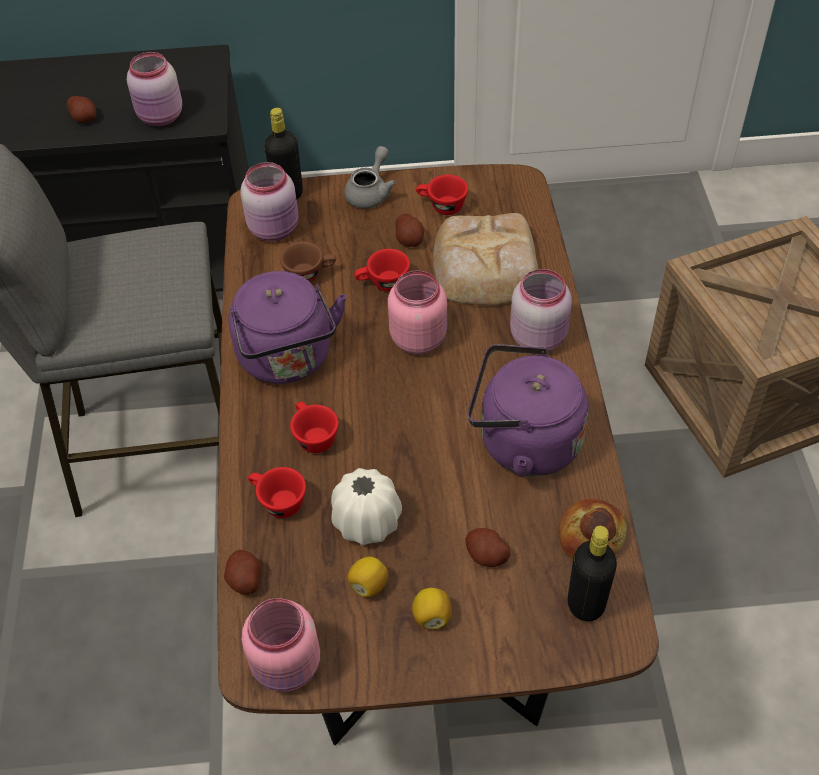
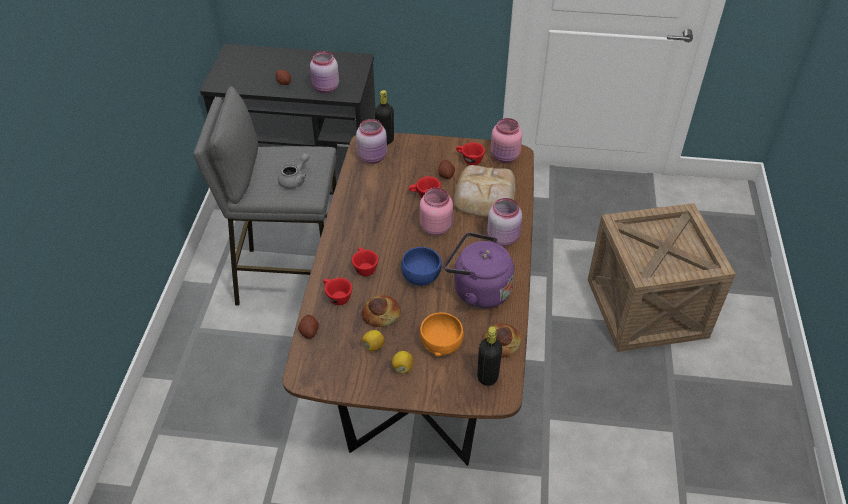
camera: 10 degrees right, 5 degrees down
purple kettle [228,271,347,384] -> none
pink jar [242,598,320,692] -> pink jar moved to [491,118,522,163]
brown cup [280,242,336,283] -> none
white vase [331,468,402,545] -> bread [362,295,401,327]
grey teapot [344,146,396,209] -> grey teapot moved to [278,153,309,189]
potato [465,528,510,567] -> orange bowl [420,312,464,357]
none -> blue bowl [401,247,442,286]

